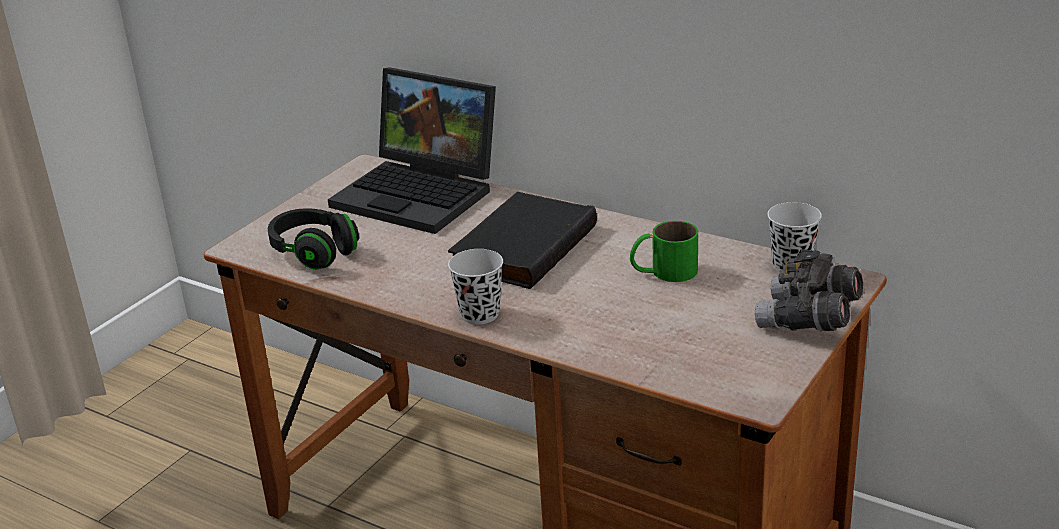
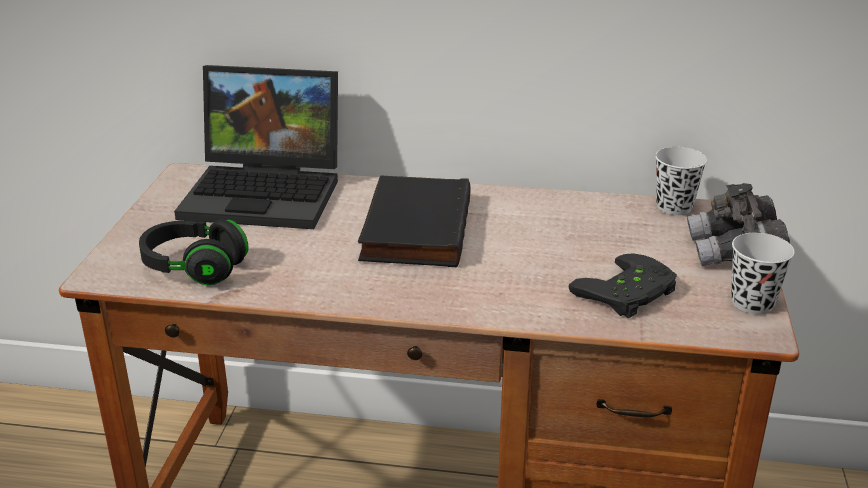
camera: 25 degrees left, 0 degrees up
black cup [448,249,503,324] -> black cup moved to [731,233,795,314]
green mug [630,221,698,282] -> none
none -> black game controller [568,253,677,318]

